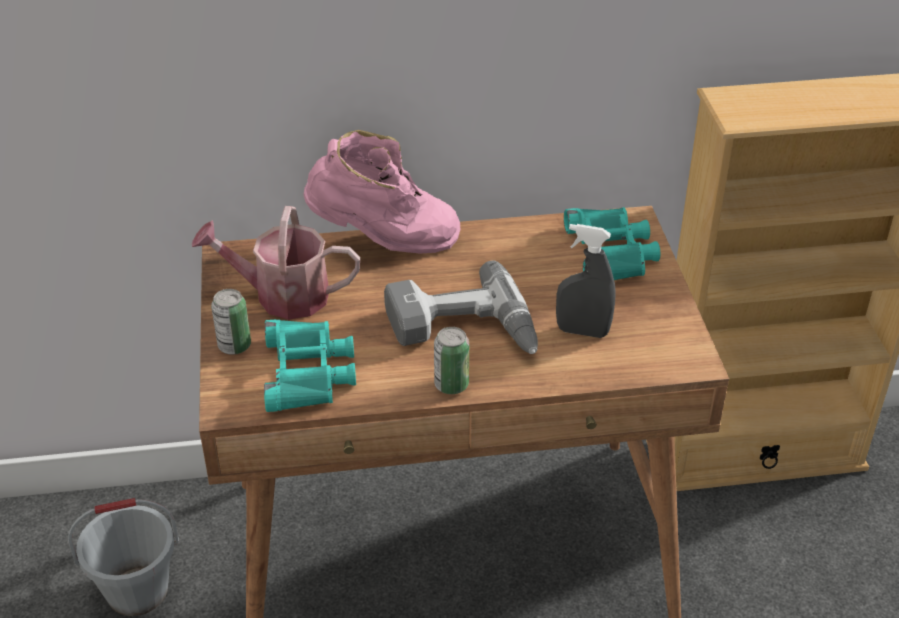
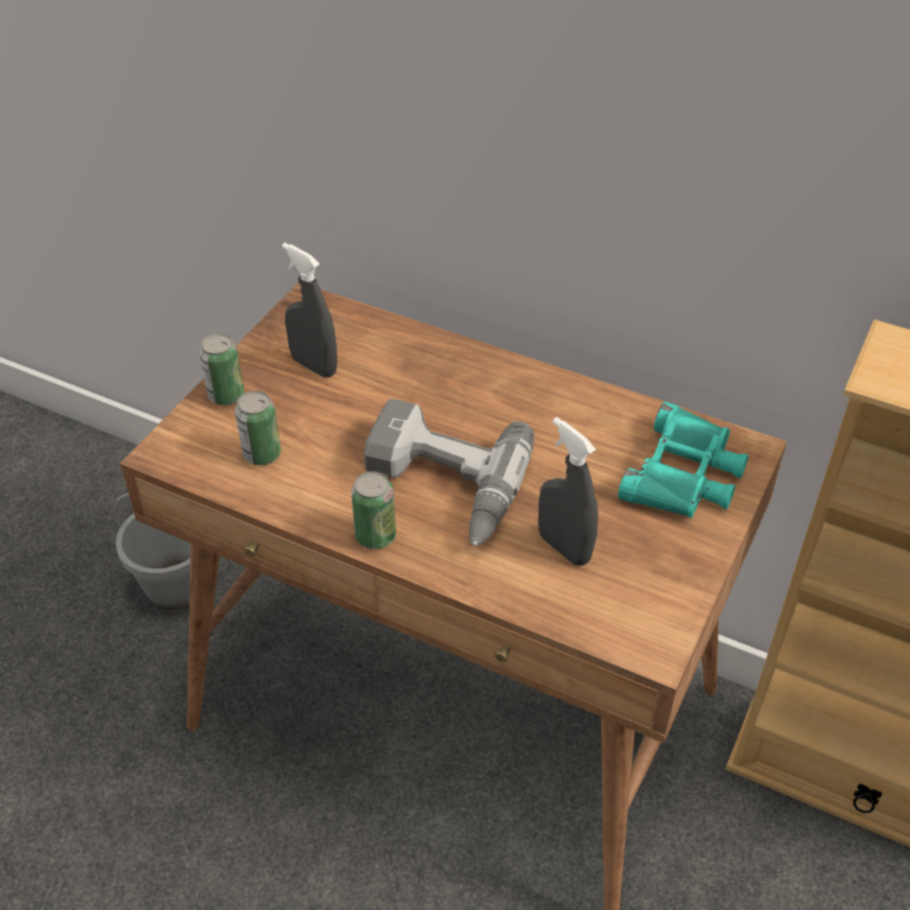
camera: 35 degrees right, 5 degrees up
watering can [192,206,360,320] -> grey spray bottle [282,243,337,378]
turquoise binoculars [264,319,356,412] -> can [235,391,281,465]
pink boot [304,130,460,254] -> none

